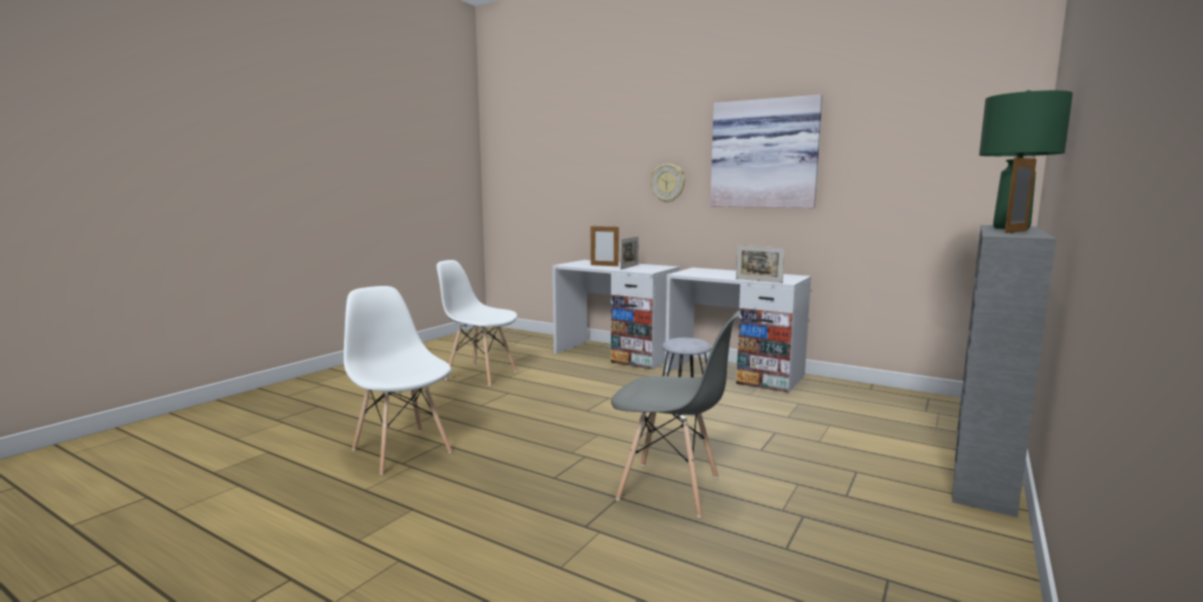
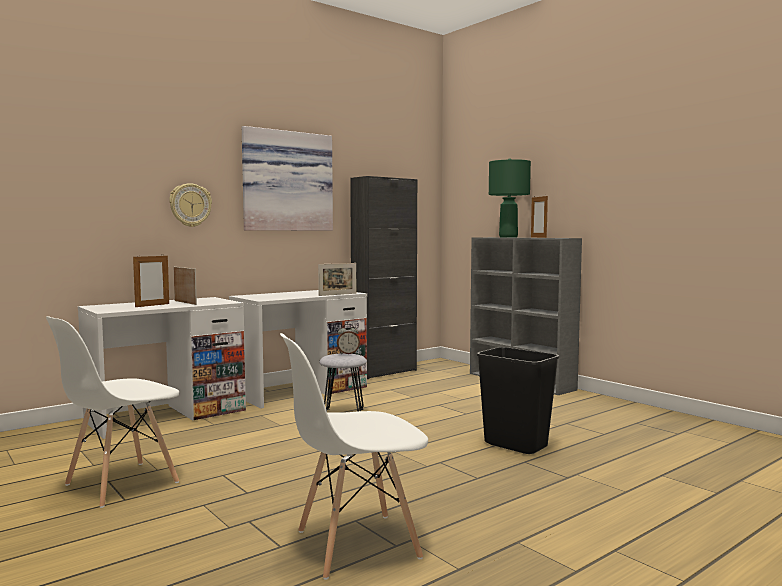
camera: 70 degrees left, 5 degrees down
grey chair [611,311,740,517] -> black trash can [477,347,559,454]
none -> alarm clock [337,324,360,354]
none -> black cabinet [350,176,417,379]

